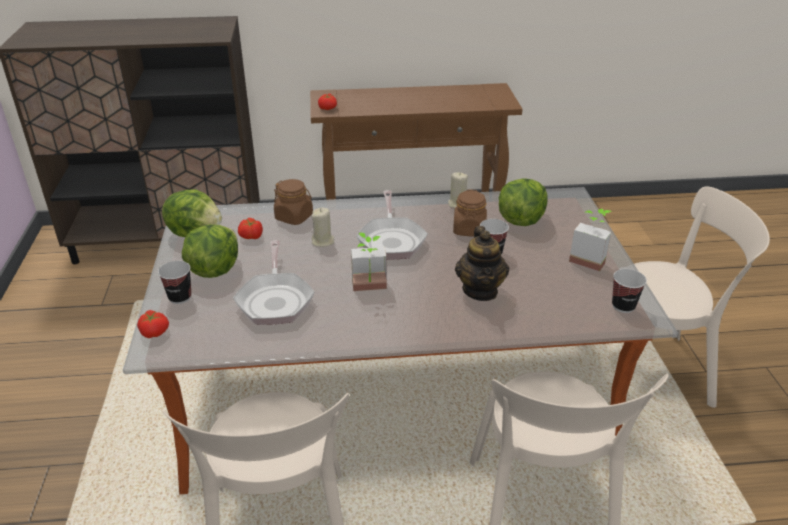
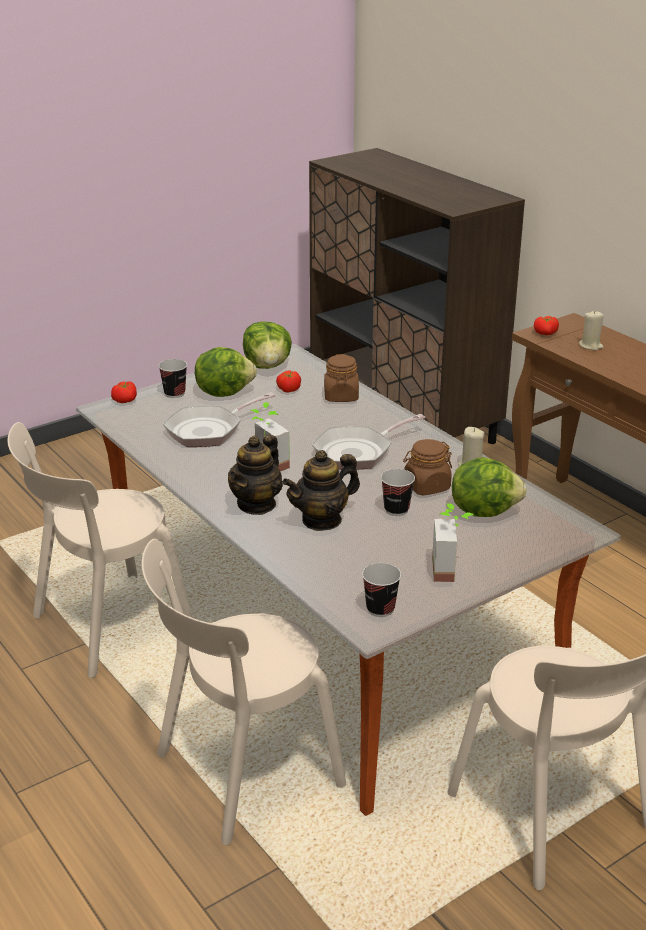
camera: 60 degrees right, 5 degrees down
beige candle [312,208,335,247] -> beige candle moved to [579,311,604,350]
none -> teapot [228,435,283,515]

